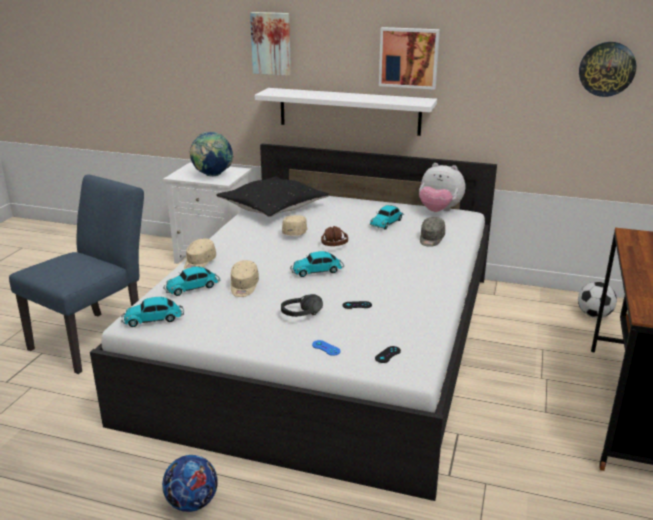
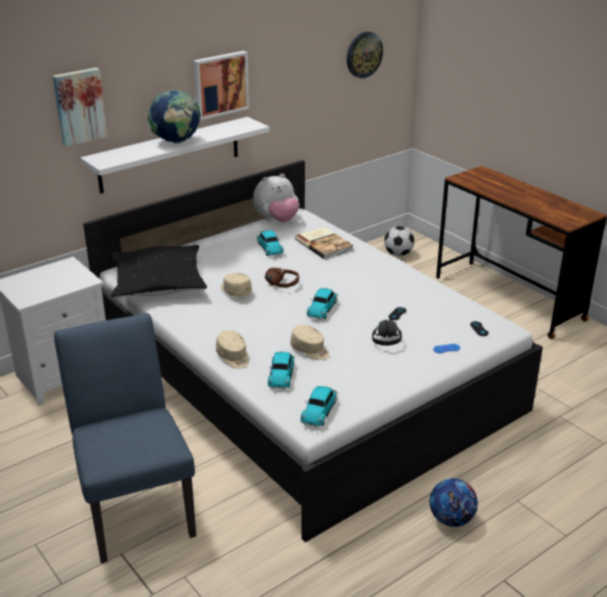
camera: 55 degrees left, 5 degrees up
globe [190,132,234,177] -> globe moved to [148,90,201,144]
grey cap [420,217,445,247] -> book [295,227,354,259]

